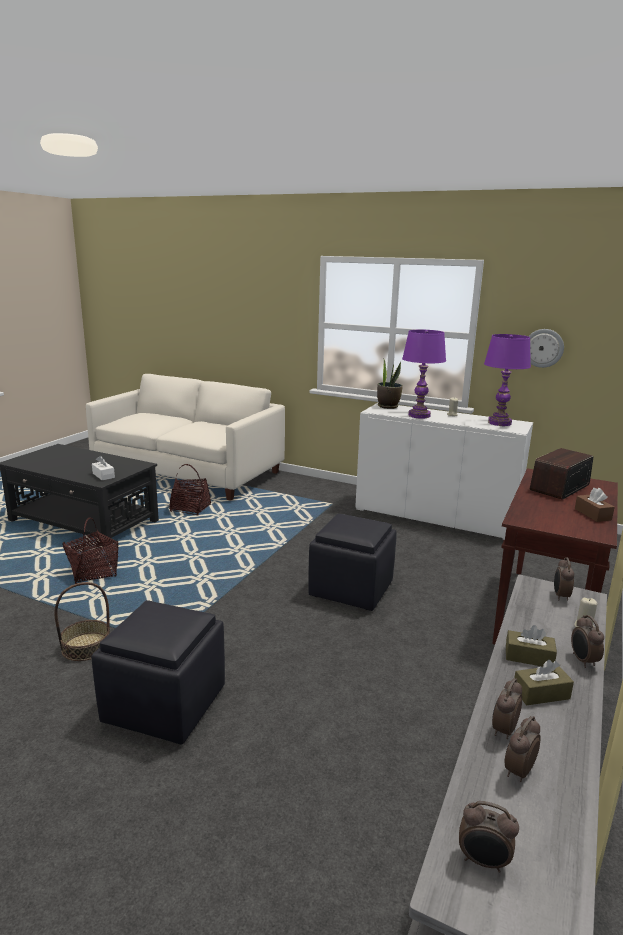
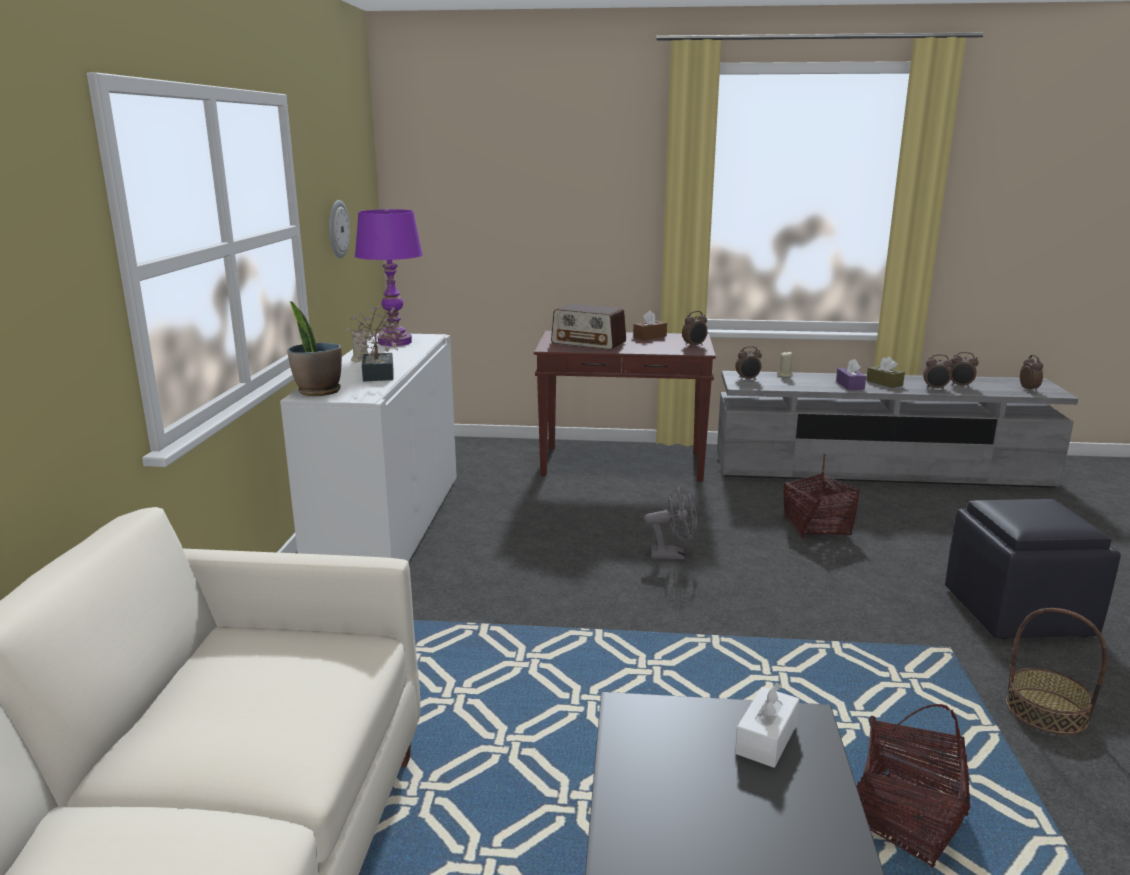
camera: 110 degrees left, 0 degrees up
basket [169,464,211,516] -> basket moved to [783,453,859,539]
black ottoman [308,514,397,611] -> grey fan [644,486,697,559]
purple table lamp [402,330,446,419] -> potted plant [347,306,401,382]
brown tissue box [506,625,557,667] -> purple tissue box [836,359,866,390]
alarm clock [571,615,604,668] -> alarm clock moved to [682,311,708,347]

